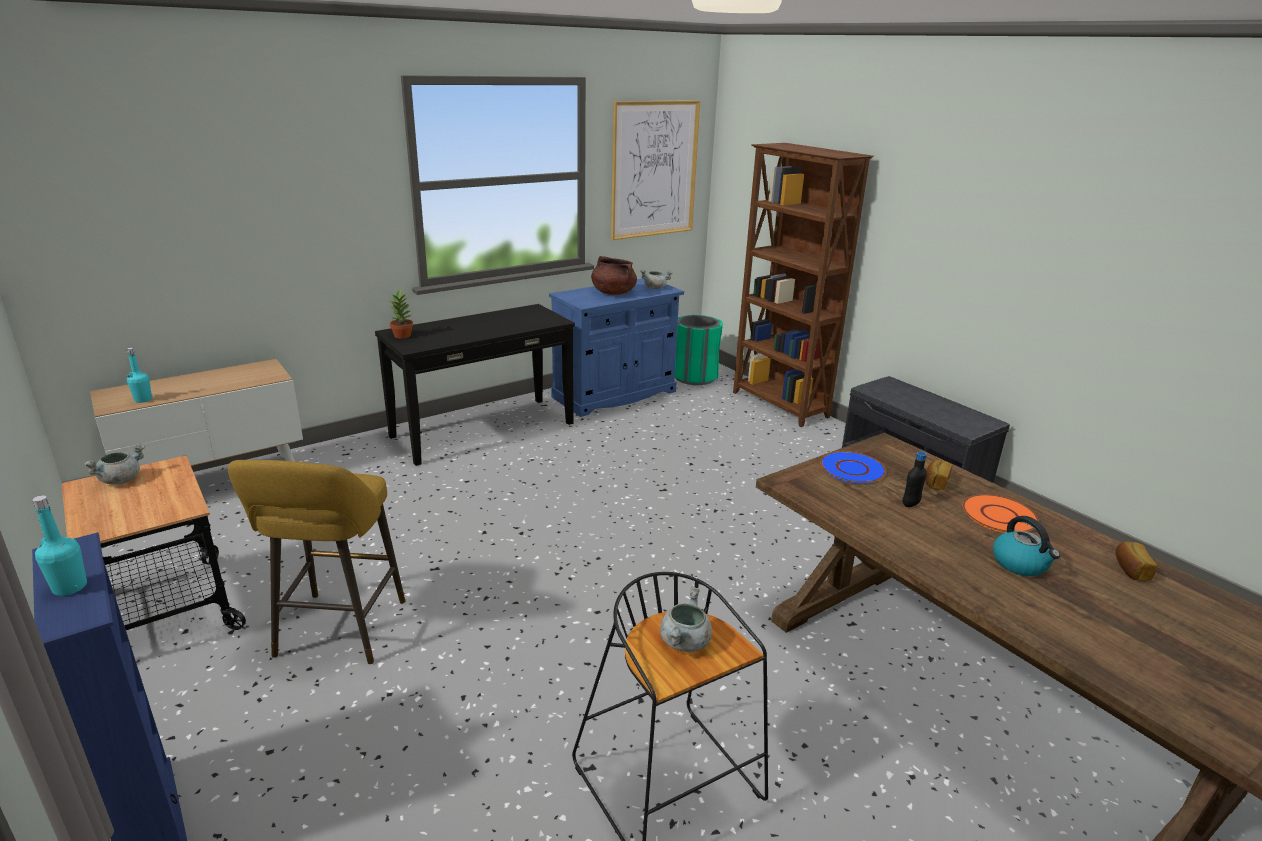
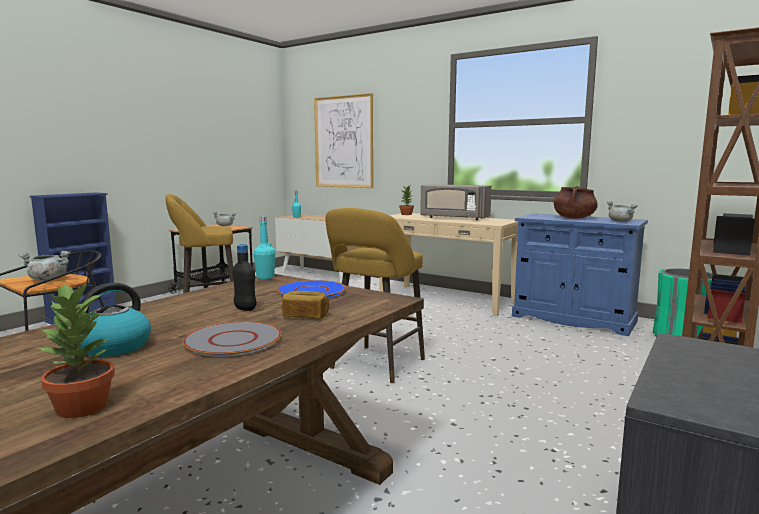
camera: 70 degrees right, 15 degrees down
turquoise bottle [32,495,87,596] -> turquoise bottle moved to [253,216,275,279]
black console table [375,304,575,466] -> beige console table [380,213,518,316]
picture [611,100,700,240] -> picture moved to [314,93,373,188]
orange plate [963,494,1039,533] -> grey plate [183,322,282,357]
bread [1116,542,1157,581] -> potted plant [39,282,115,418]
none -> yellow stool [325,208,425,383]
none -> grey microwave [420,184,492,220]

